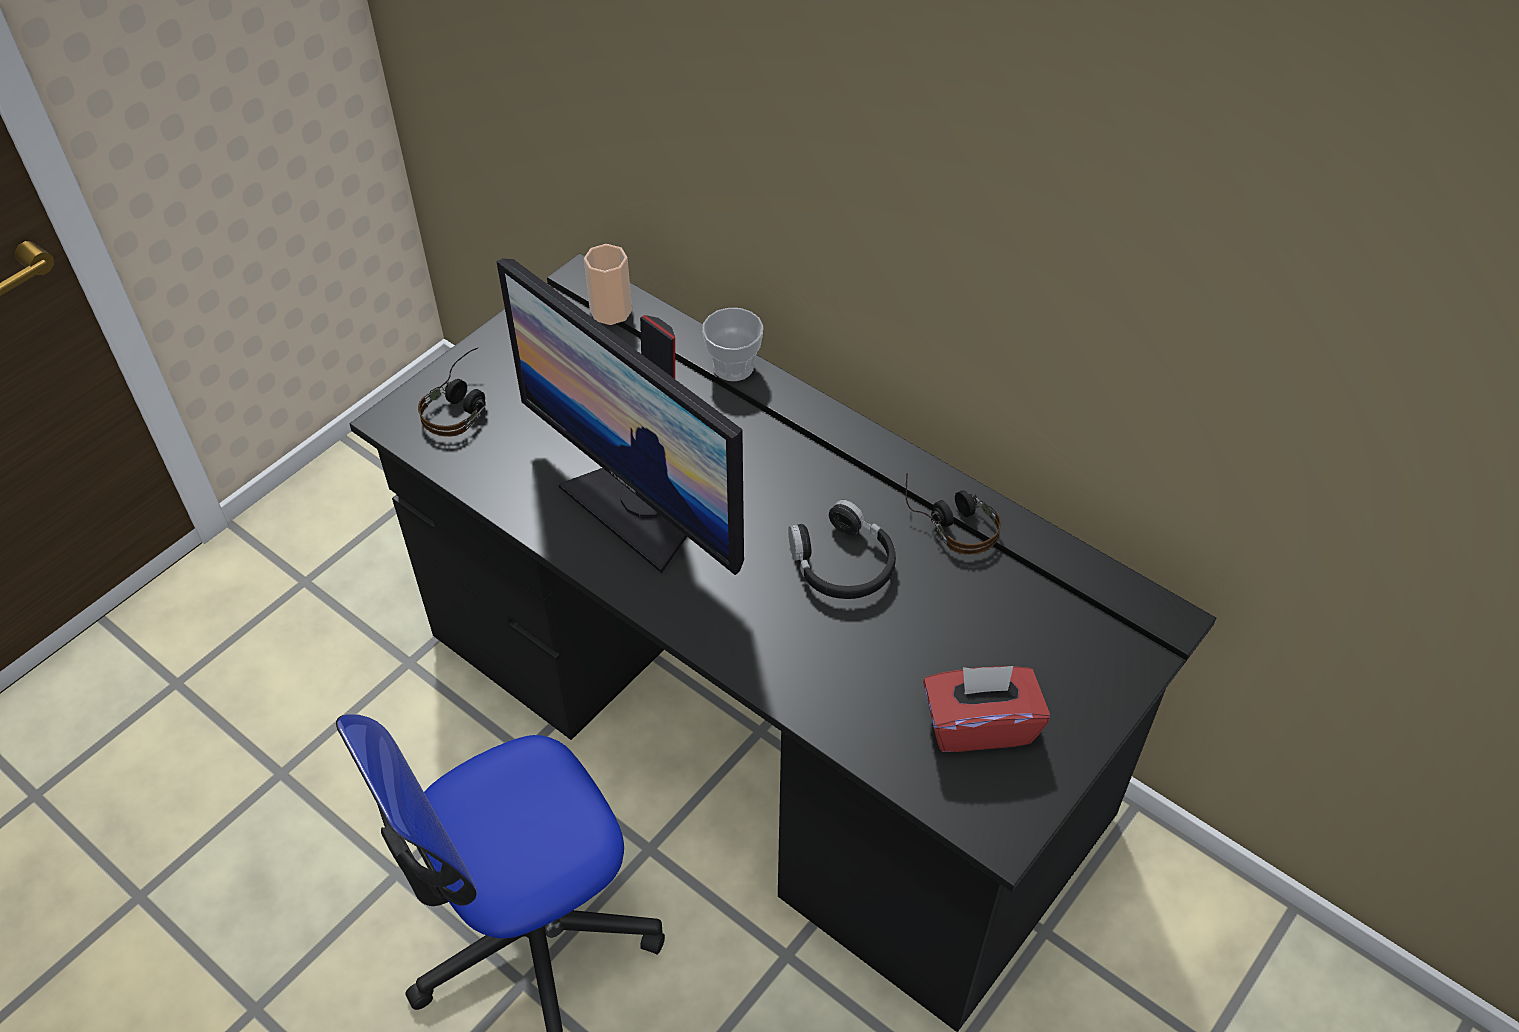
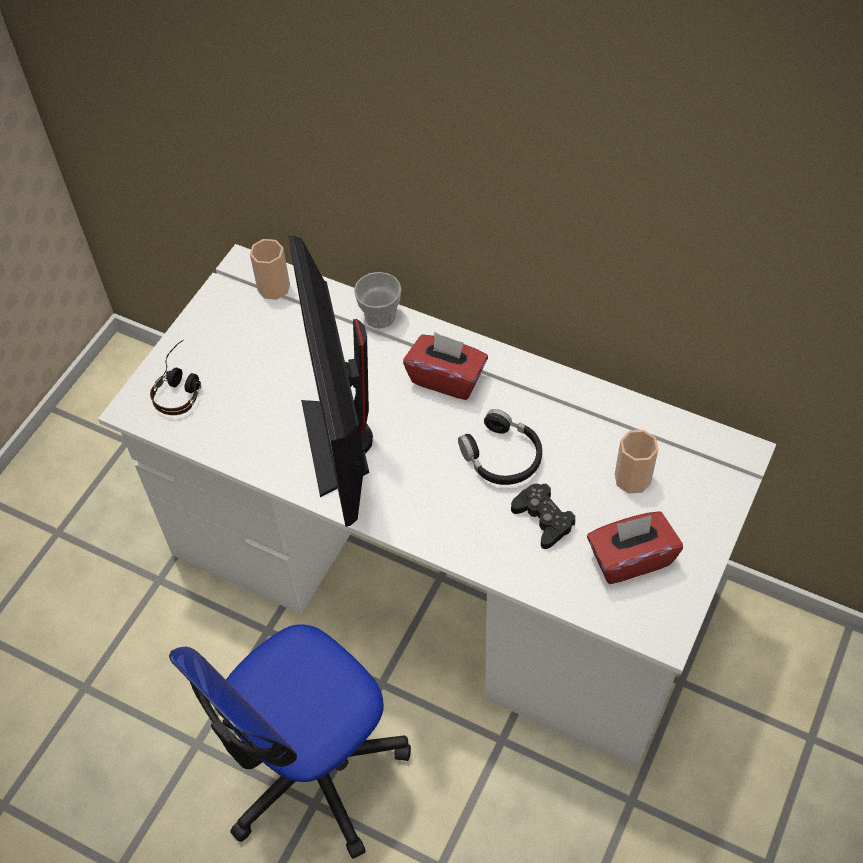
camera: 10 degrees left, 5 degrees up
black desk [349,253,1216,1032] -> white desk [98,244,776,768]
monitor [496,258,744,575] -> monitor turned 45 degrees clockwise [288,235,373,527]
headphones [905,473,1001,554] -> none
none -> red tissue box [403,332,488,400]
none -> black game controller [511,484,576,549]
none -> cup [615,430,658,494]

